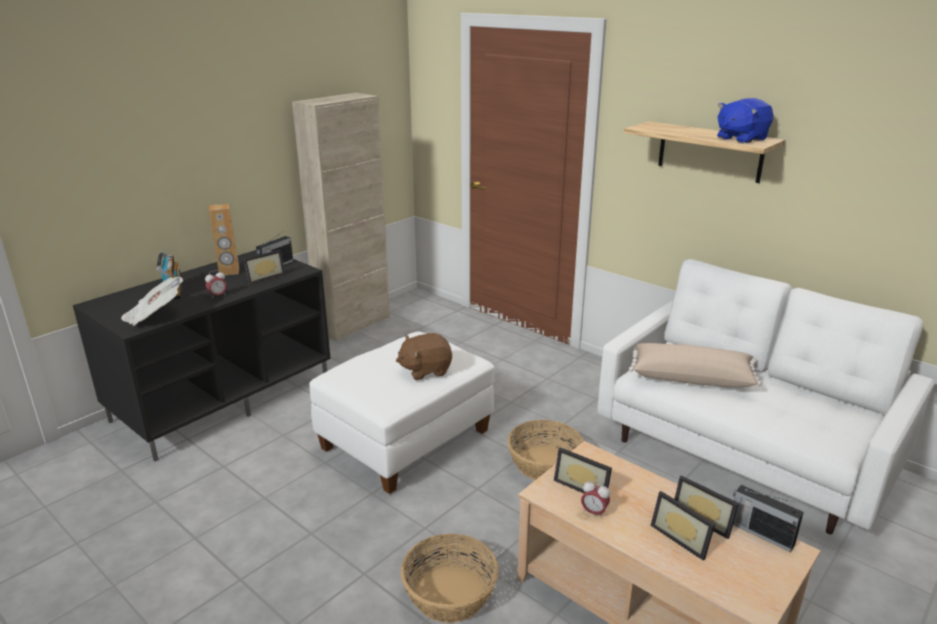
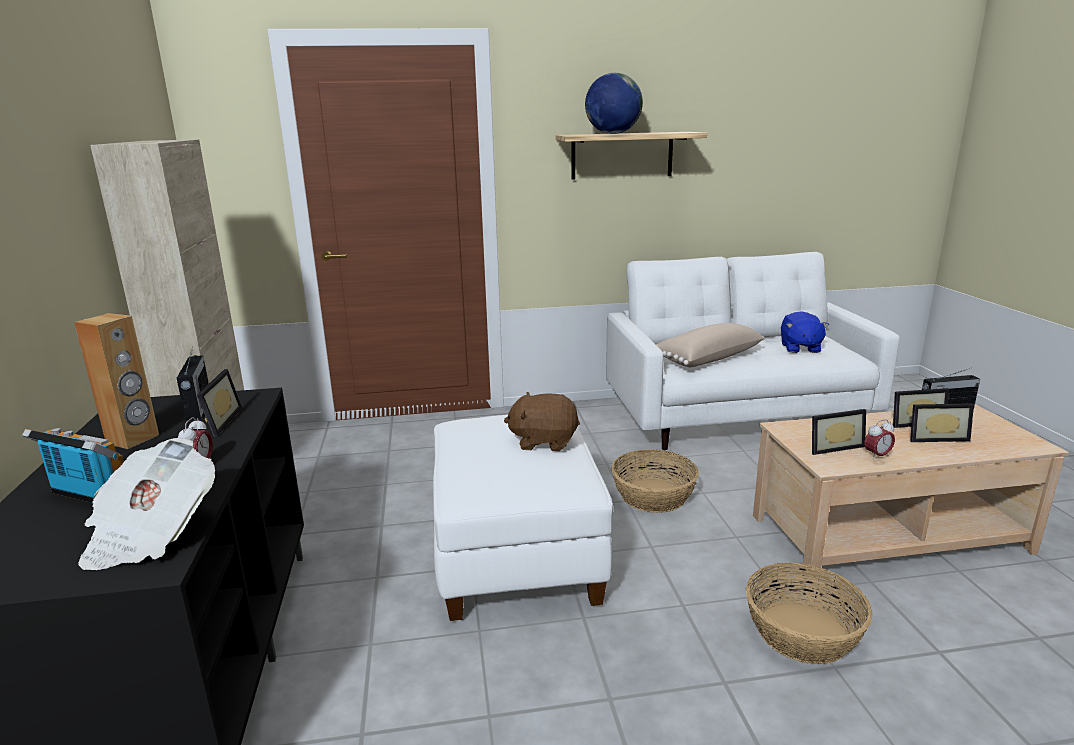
camera: 50 degrees left, 5 degrees down
brown plush toy [396,333,452,380] -> brown plush toy turned 75 degrees clockwise [504,392,580,451]
blue plush toy [717,98,774,144] -> blue plush toy moved to [781,311,829,353]
none -> globe [585,73,643,134]

